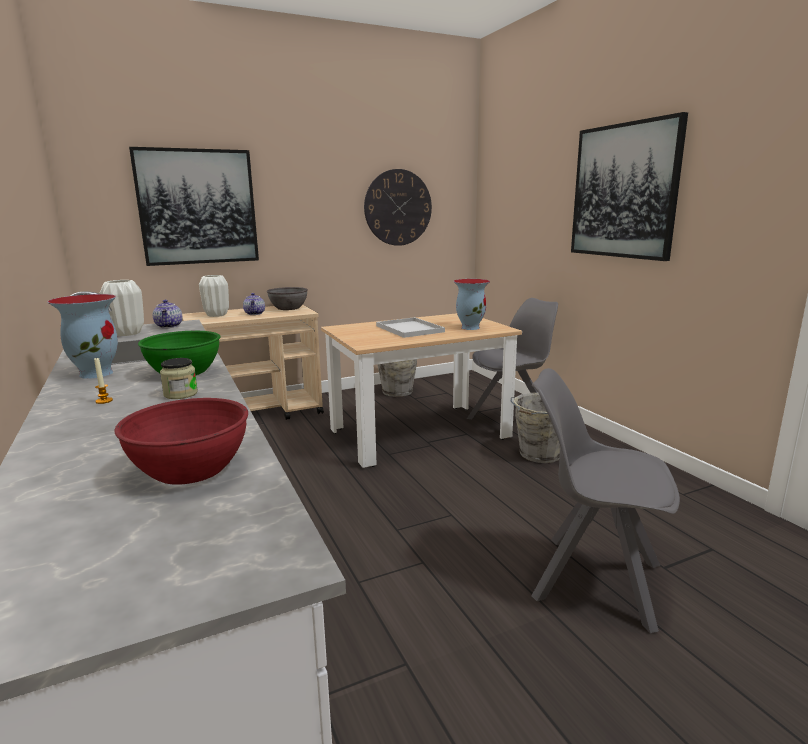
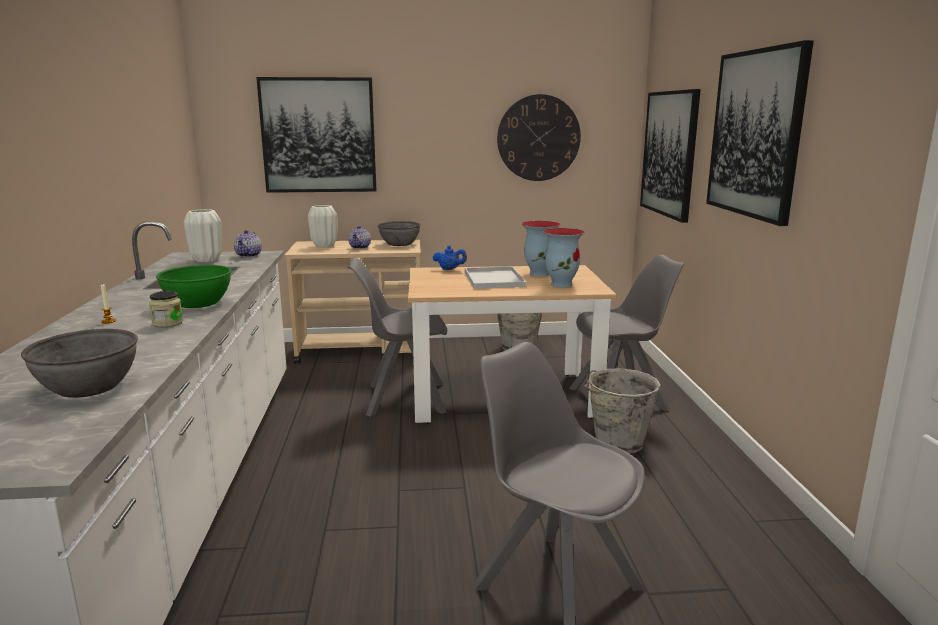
camera: 20 degrees right, 0 degrees up
vase [48,294,118,379] -> vase moved to [522,221,561,276]
red bowl [114,398,248,485] -> grey bowl [21,329,138,398]
none -> grey chair [348,258,447,417]
none -> blue teapot [433,245,467,270]
none -> picture [640,89,701,223]

